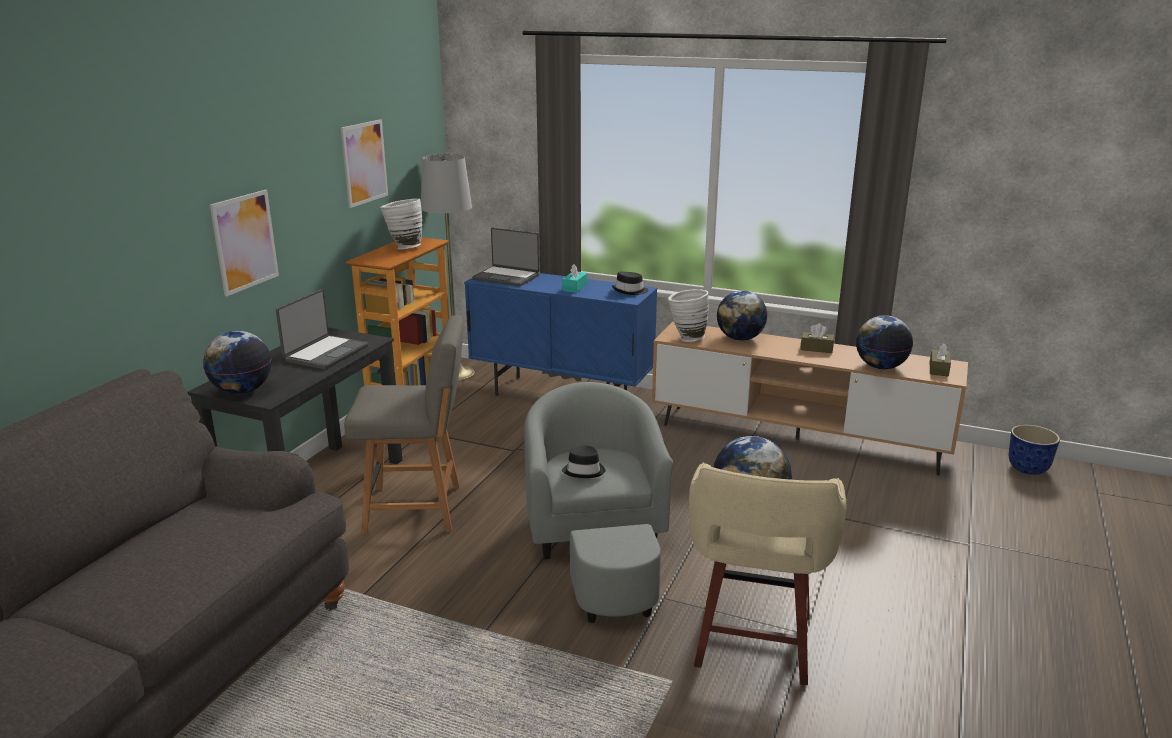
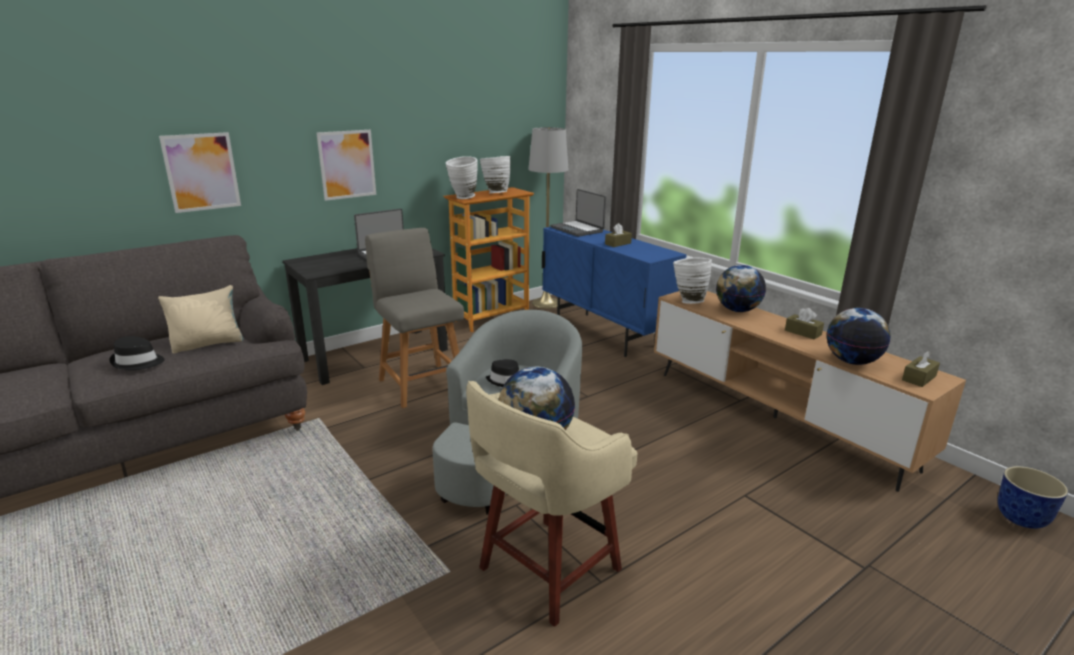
camera: 30 degrees right, 0 degrees up
globe [203,331,271,394] -> none
picture [341,119,388,208] -> picture moved to [159,132,241,213]
grey chair [344,315,464,534] -> grey chair turned 150 degrees counterclockwise [365,228,464,408]
turquoise tissue box [562,264,587,293] -> brown tissue box [605,223,632,247]
black hat [612,272,648,295] -> black hat moved to [109,336,165,370]
none -> beige pillow [158,285,244,354]
none -> white vase [446,157,478,199]

